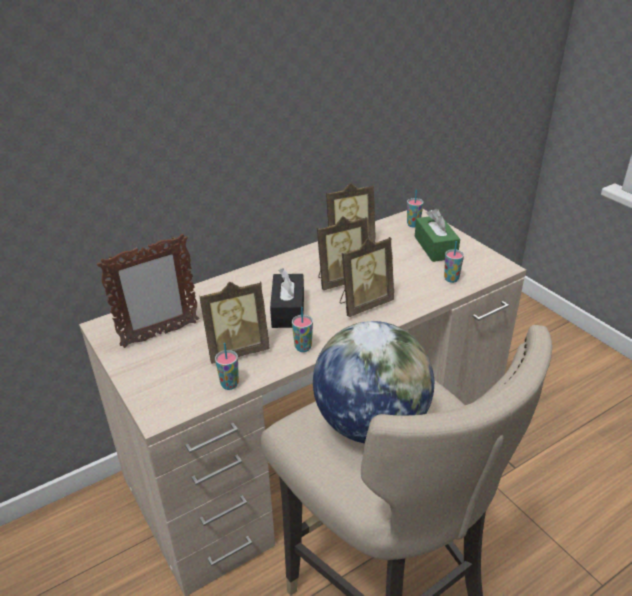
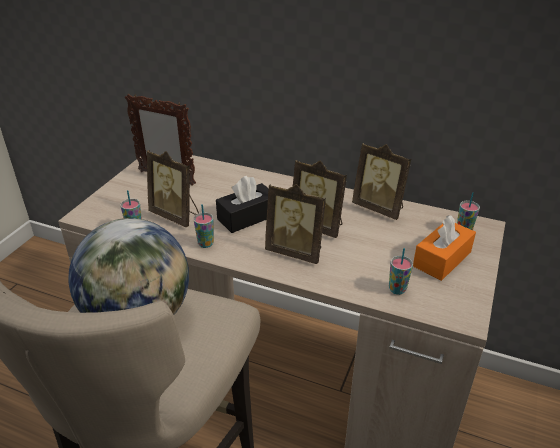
camera: 55 degrees right, 0 degrees up
green tissue box [415,209,460,262] -> orange tissue box [413,215,476,281]

